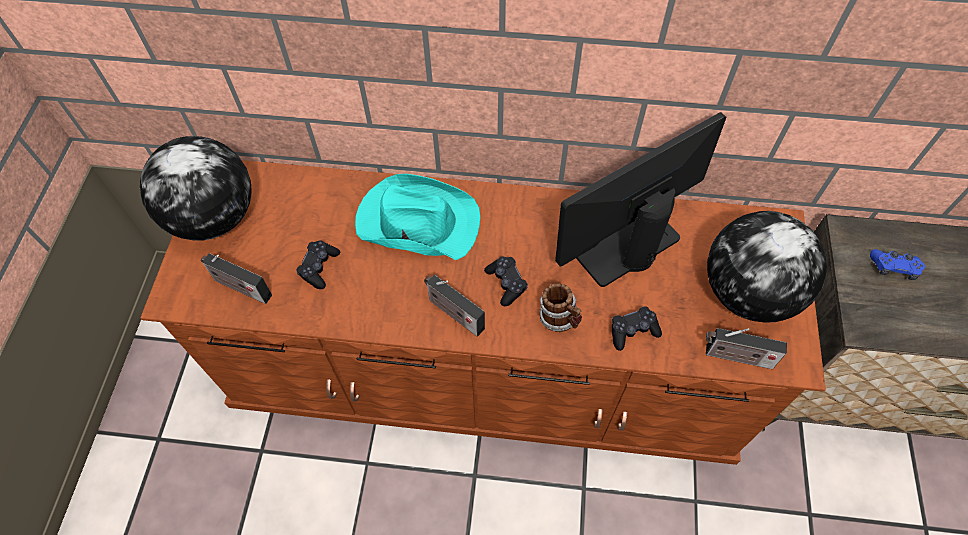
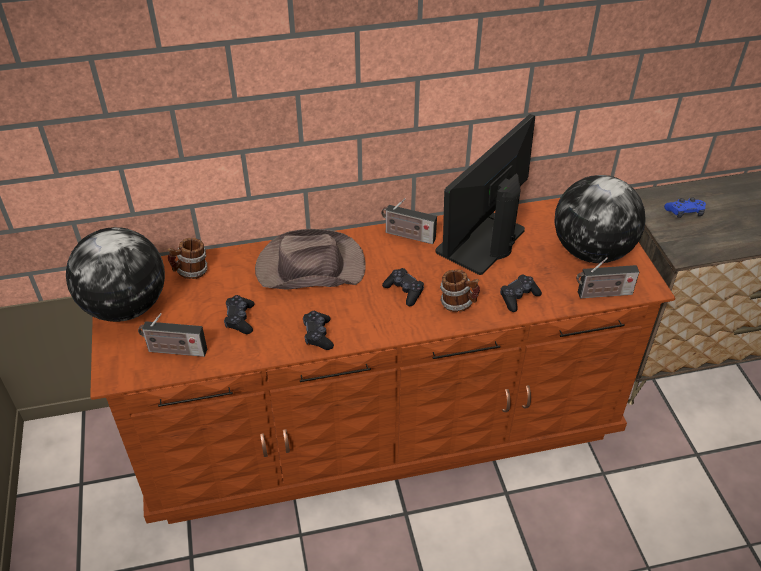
camera: 20 degrees left, 15 degrees down
turquoise hat [355,174,480,260] -> brown hat [255,229,366,290]
radio [424,275,485,337] -> radio moved to [381,198,437,244]
none -> mug [167,238,208,279]
none -> black game controller [303,311,334,350]

